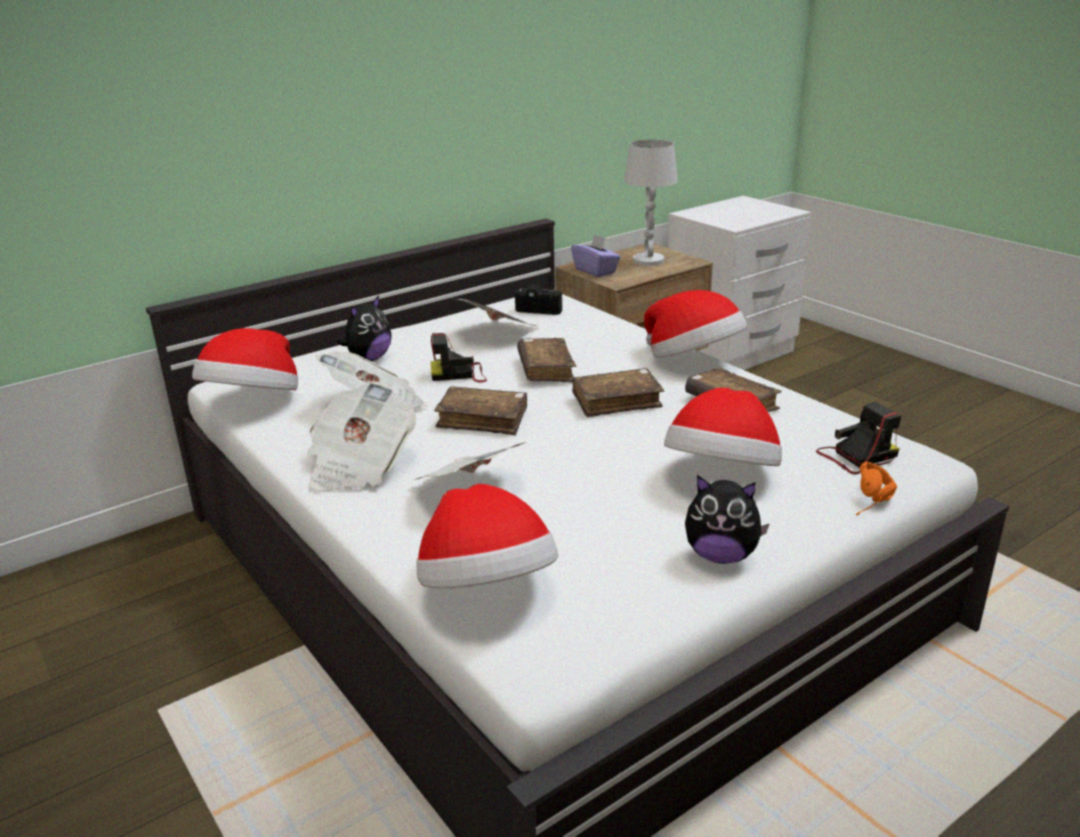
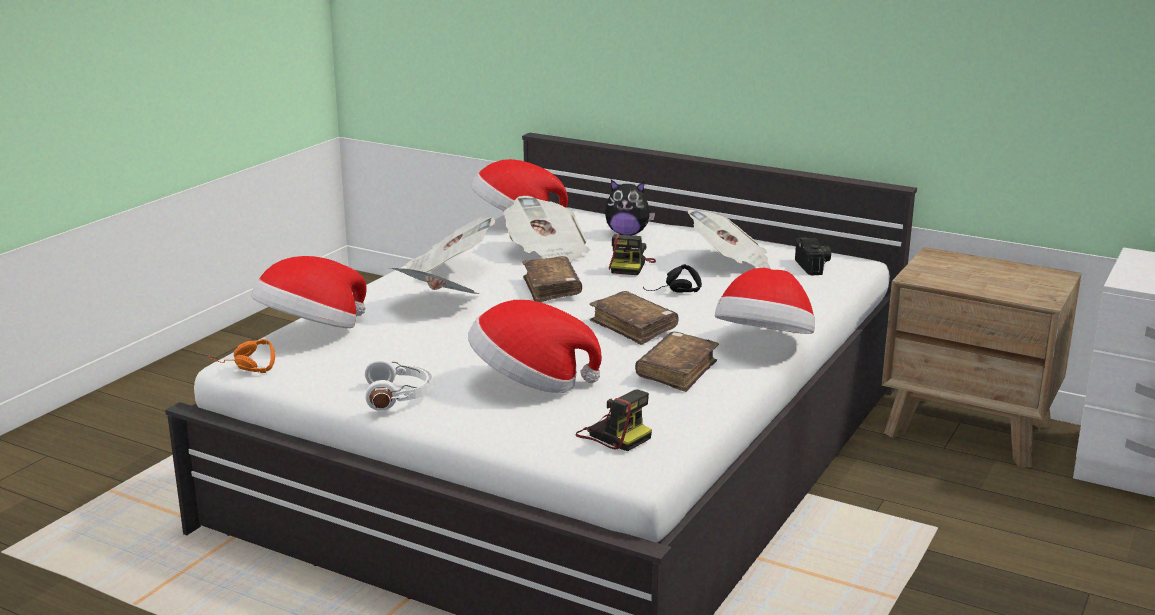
camera: 65 degrees right, 5 degrees down
camera [431,333,487,382] -> camera turned 135 degrees counterclockwise [609,234,656,275]
brown book [517,338,576,382] -> black headphones [643,264,702,293]
purple tissue box [571,234,620,277] -> none
white table lamp [624,139,678,266] -> none
plush toy [685,475,769,564] -> white headphones [365,359,433,411]
orange headphones [856,462,897,515] -> orange headphones moved to [208,339,275,373]

